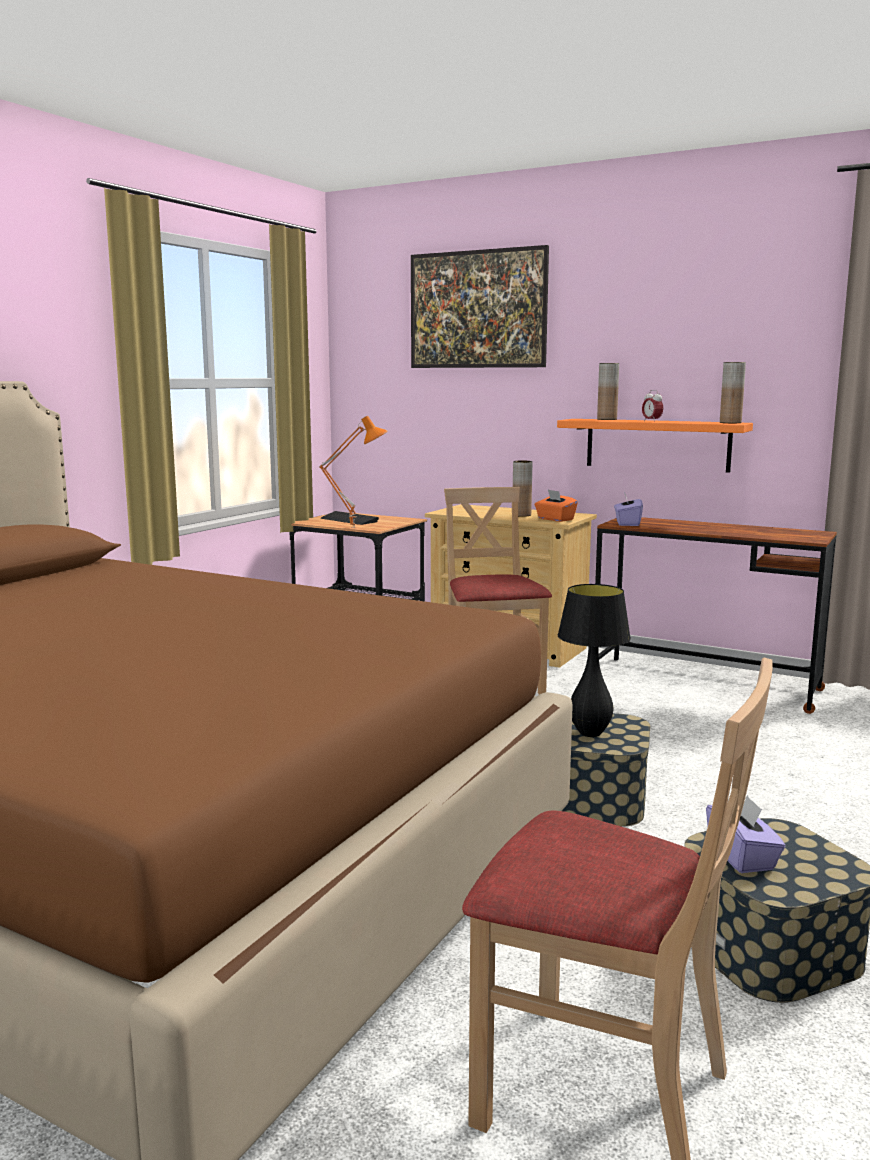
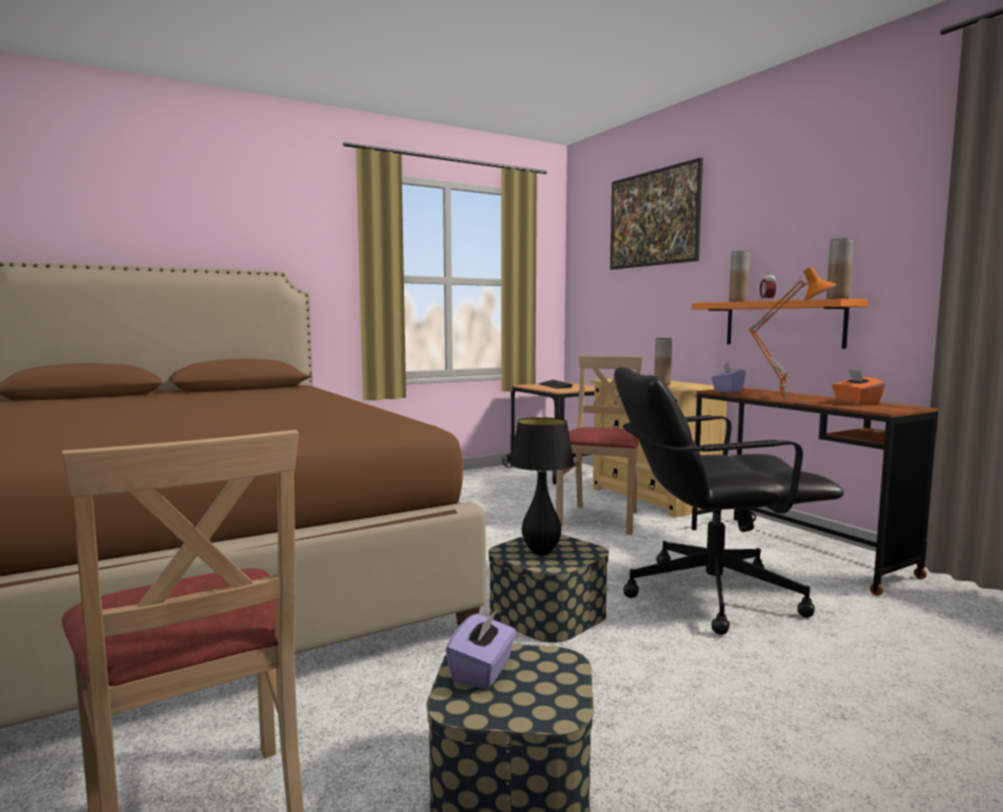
camera: 30 degrees right, 5 degrees down
orange table lamp [319,415,388,528] -> orange table lamp moved to [748,267,837,399]
orange tissue box [535,490,578,522] -> orange tissue box moved to [832,369,886,405]
none -> black office chair [614,367,844,635]

